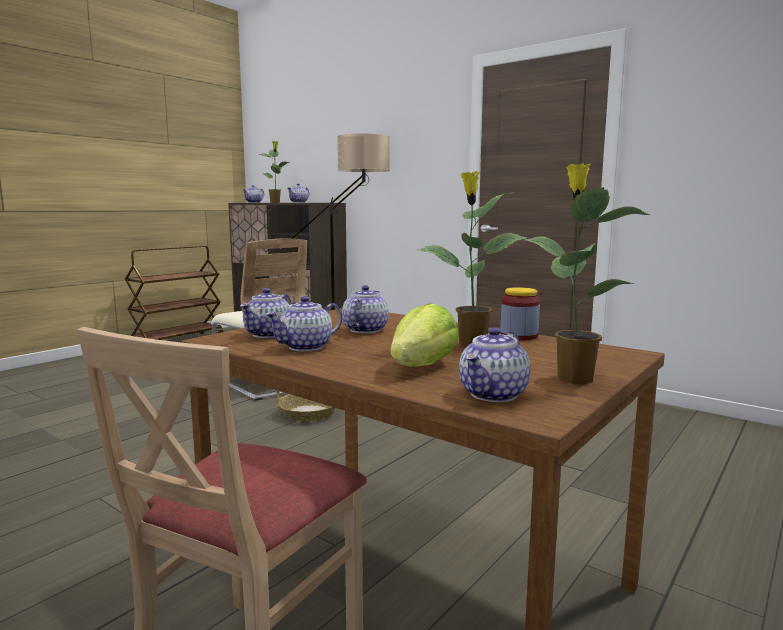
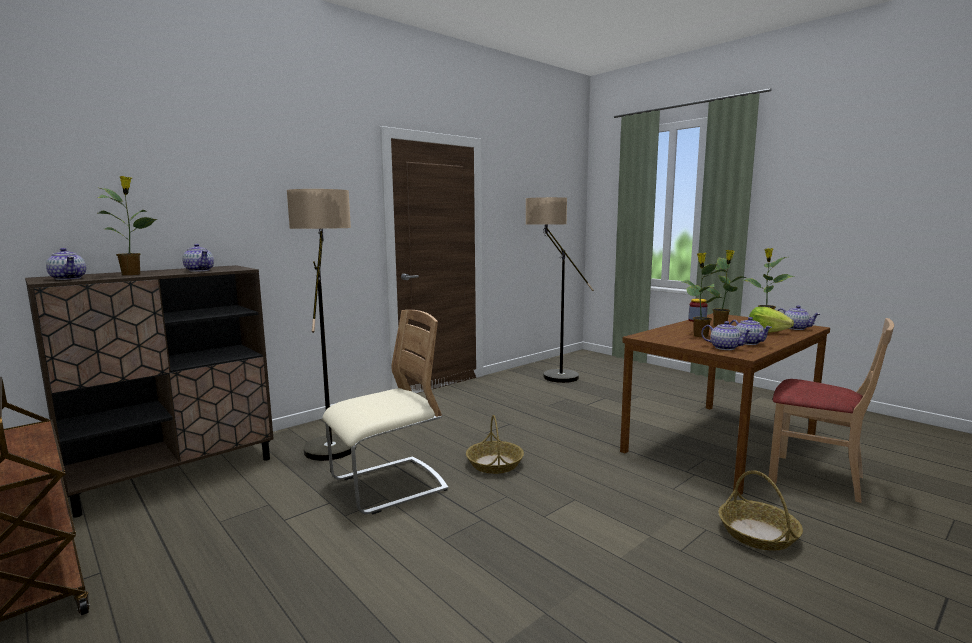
camera: 80 degrees left, 0 degrees up
teapot [342,285,389,333] -> potted plant [681,253,728,337]
none -> floor lamp [526,197,594,383]
none -> basket [718,470,803,551]

